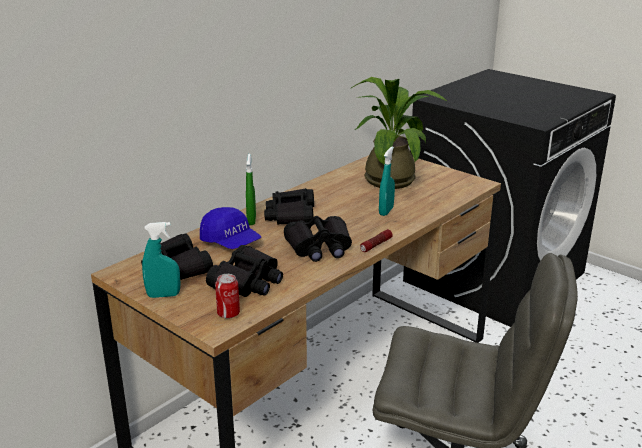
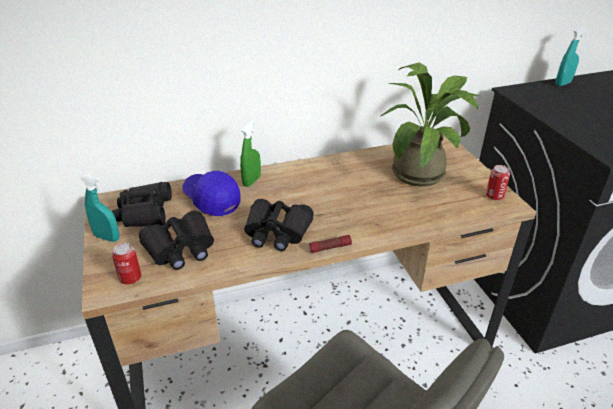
camera: 30 degrees right, 10 degrees up
blue cap [200,207,261,249] -> blue cap turned 150 degrees clockwise [182,171,241,216]
black binoculars [264,188,314,225] -> none
turquoise spray bottle [379,146,395,216] -> turquoise spray bottle moved to [555,25,587,86]
none -> can [486,165,510,200]

